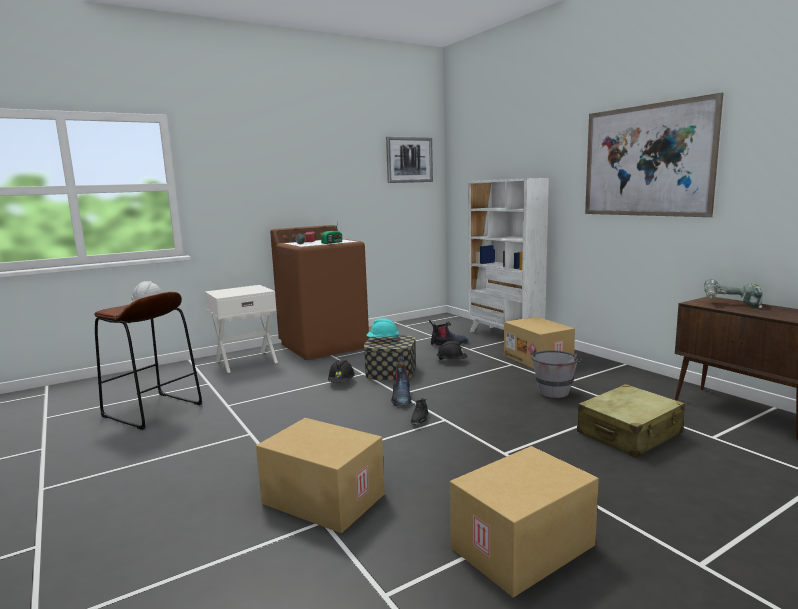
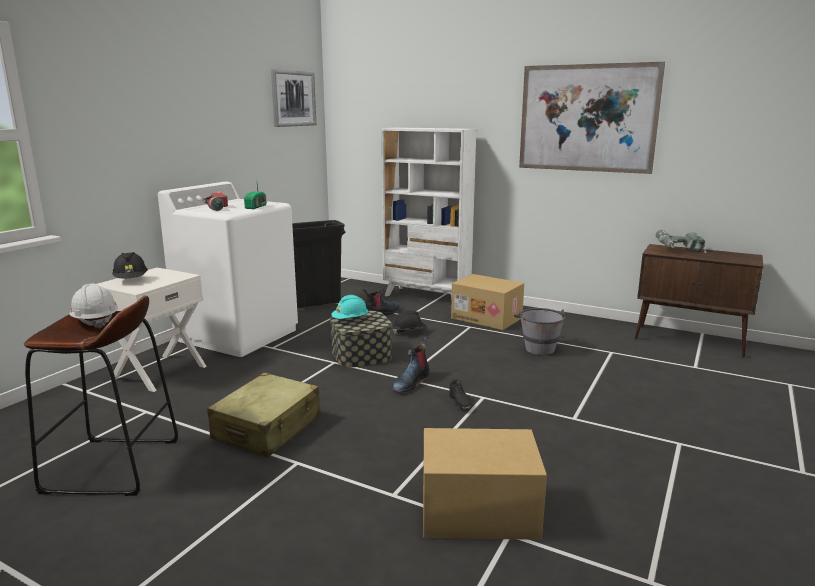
camera: 30 degrees left, 5 degrees up
brown washing machine [270,225,369,360] -> white washing machine [158,182,298,357]
black hard hat [328,360,355,383] -> black hard hat moved to [112,252,148,279]
boot [391,355,411,406] -> boot turned 60 degrees clockwise [392,336,430,392]
cardboard box [450,446,599,598] -> none
beige suitcase [577,384,685,458] -> beige suitcase moved to [207,373,320,457]
none -> black trash can [292,220,345,308]

